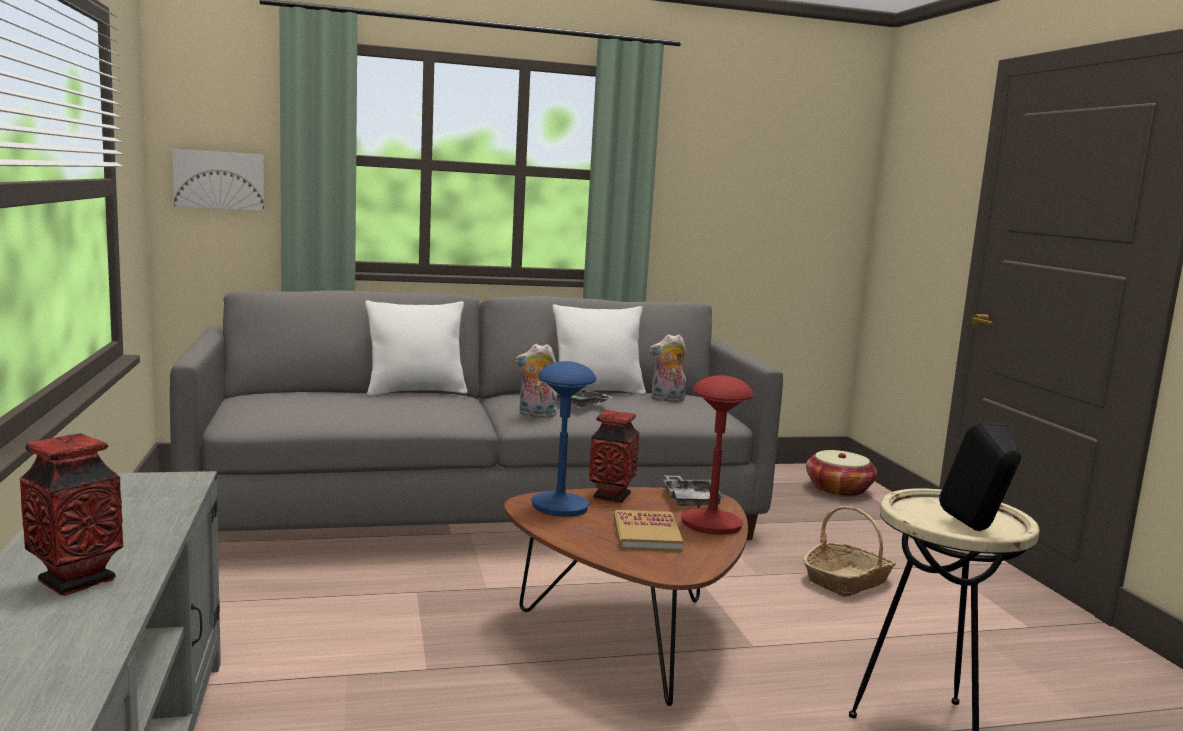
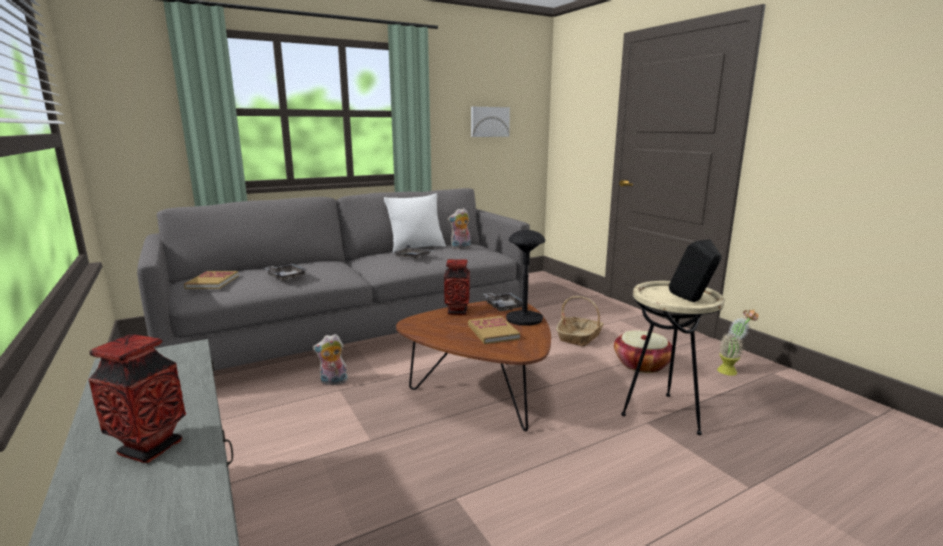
camera: 15 degrees left, 5 degrees up
picture [172,149,265,211] -> picture moved to [471,107,510,137]
white pillow [365,300,468,396] -> none
plush toy [515,344,559,419] -> plush toy moved to [313,334,348,386]
blue table lamp [531,361,596,517] -> none
red table lamp [681,375,753,535] -> black table lamp [506,230,545,326]
basket [806,450,877,497] -> basket moved to [614,330,672,373]
none -> book [184,271,239,289]
none -> grey tray [265,264,307,281]
none -> potted plant [717,309,759,376]

